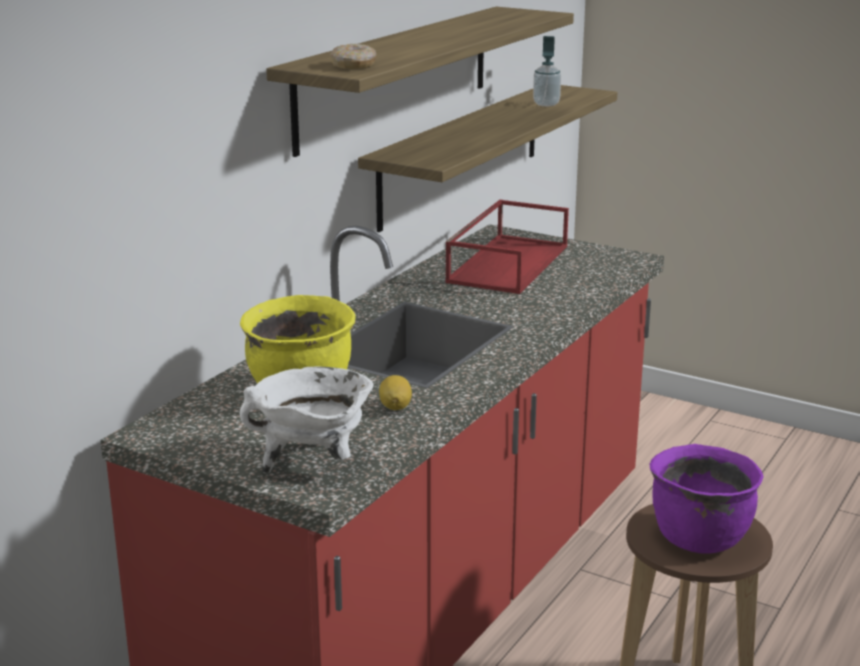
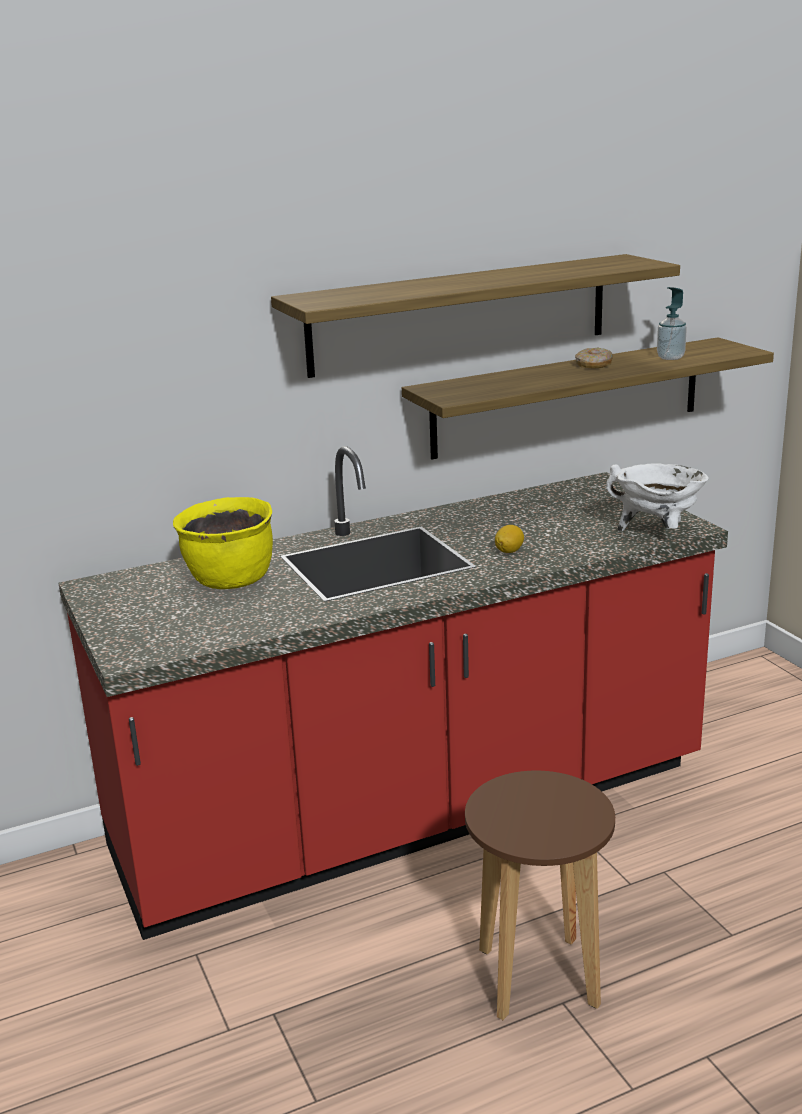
camera: 35 degrees right, 0 degrees up
white cooking pot [240,366,374,474] -> white cooking pot moved to [606,463,709,532]
donut [330,44,376,69] -> donut moved to [575,347,613,368]
lemon [379,375,412,410] -> lemon moved to [495,525,524,553]
red tray [445,200,569,294] -> none
purple cooking pot [649,444,763,554] -> none

